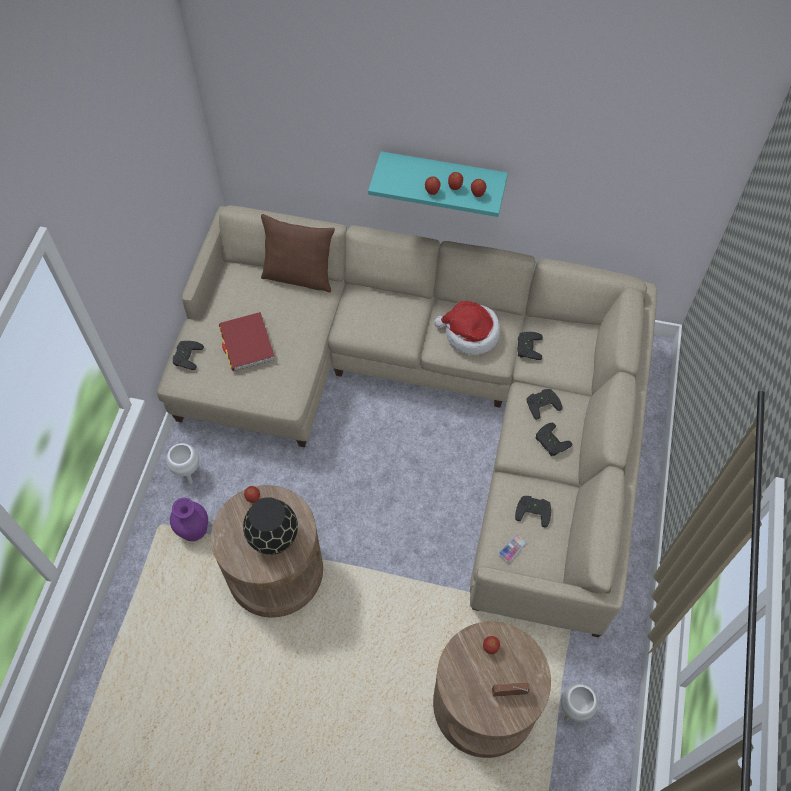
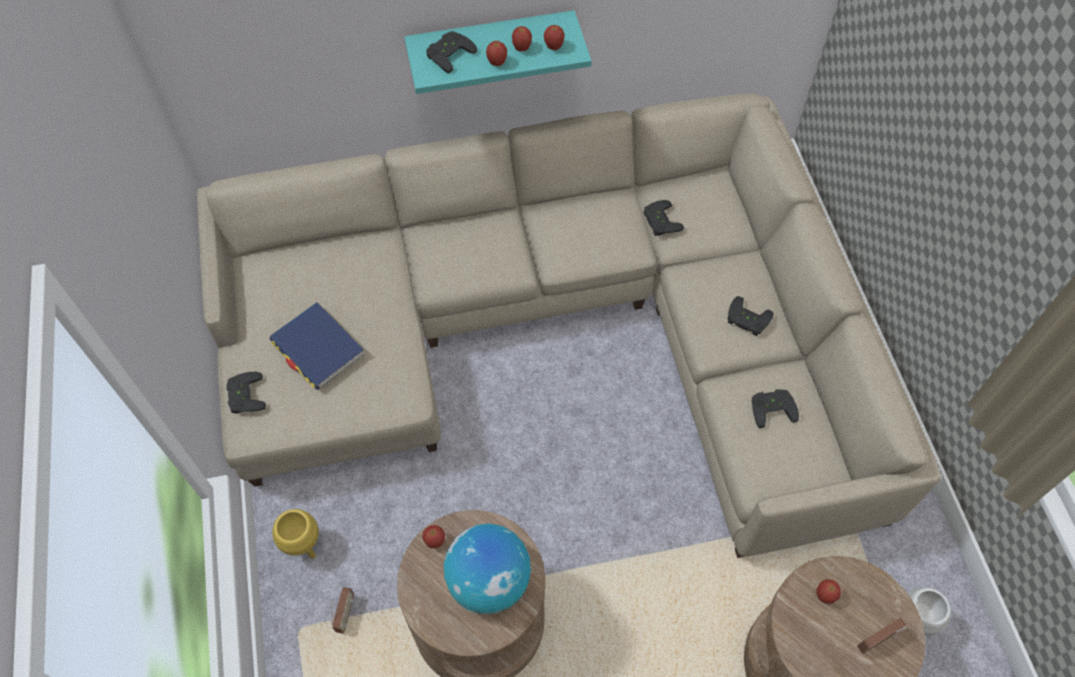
camera: 25 degrees left, 0 degrees up
white planter [166,443,199,484] -> yellow planter [272,509,319,559]
purple vase [170,498,208,541] -> radio [331,587,354,633]
red book [219,312,274,371] -> blue book [269,302,365,390]
black vase [243,497,298,555] -> globe [444,524,531,615]
brown pillow [261,214,335,292] -> none
hat [434,301,500,355] -> none
phone [498,534,527,562] -> none
black game controller [527,389,562,420] -> black game controller moved to [426,31,477,73]

